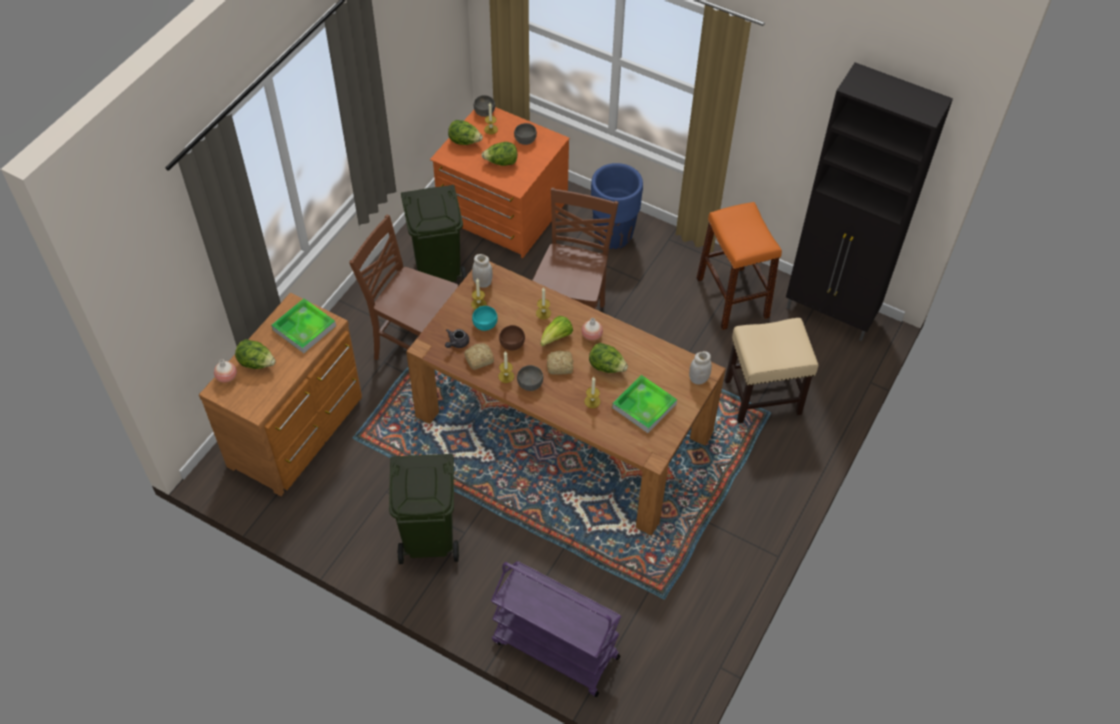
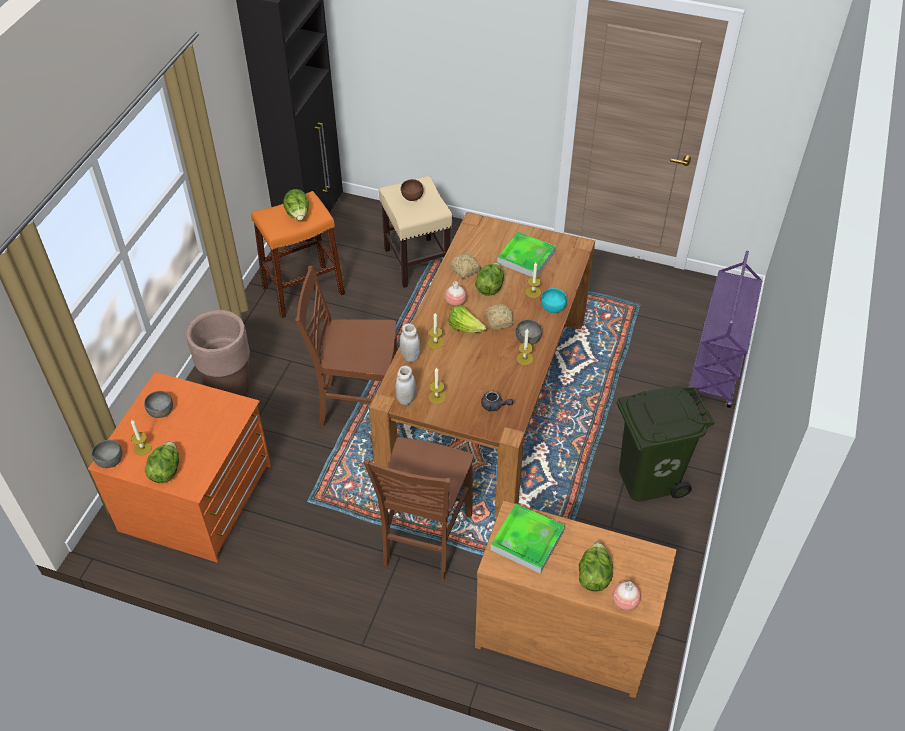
camera: 100 degrees left, 5 degrees down
green trash can [401,185,467,282] -> none
bread [464,343,494,370] -> bread moved to [450,253,481,279]
turquoise bowl [472,306,498,331] -> turquoise bowl moved to [541,288,567,313]
lettuce [481,142,518,166] -> lettuce moved to [283,189,309,221]
brown bowl [499,325,525,351] -> brown bowl moved to [401,179,424,201]
blue planter [591,163,643,249] -> brown planter [186,310,251,397]
white jar [689,351,712,385] -> white jar moved to [400,323,421,362]

